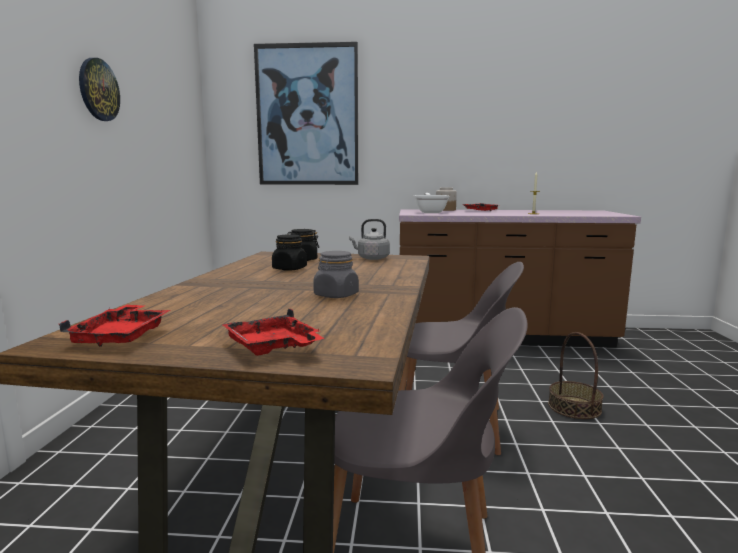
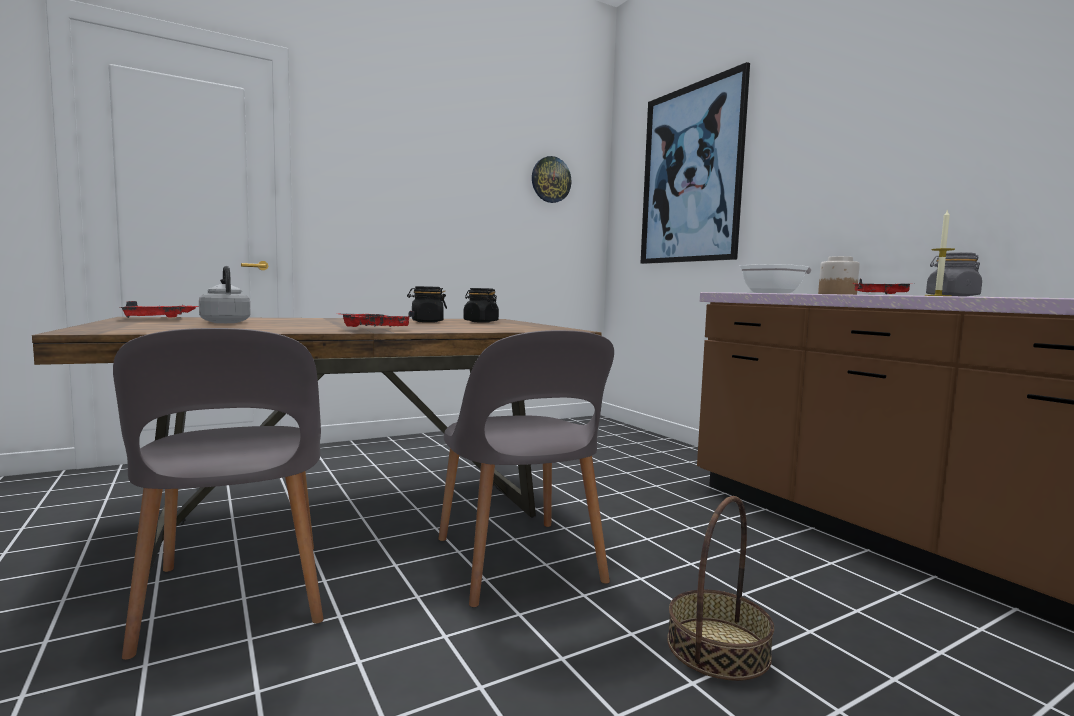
camera: 55 degrees right, 5 degrees down
wall clock [79,58,120,121] -> wall clock moved to [532,156,571,203]
red tray [221,308,324,356] -> red tray moved to [339,311,415,327]
grey jar [313,251,359,298] -> grey jar moved to [926,252,982,297]
grey kettle [349,219,390,260] -> grey kettle moved to [199,266,251,323]

